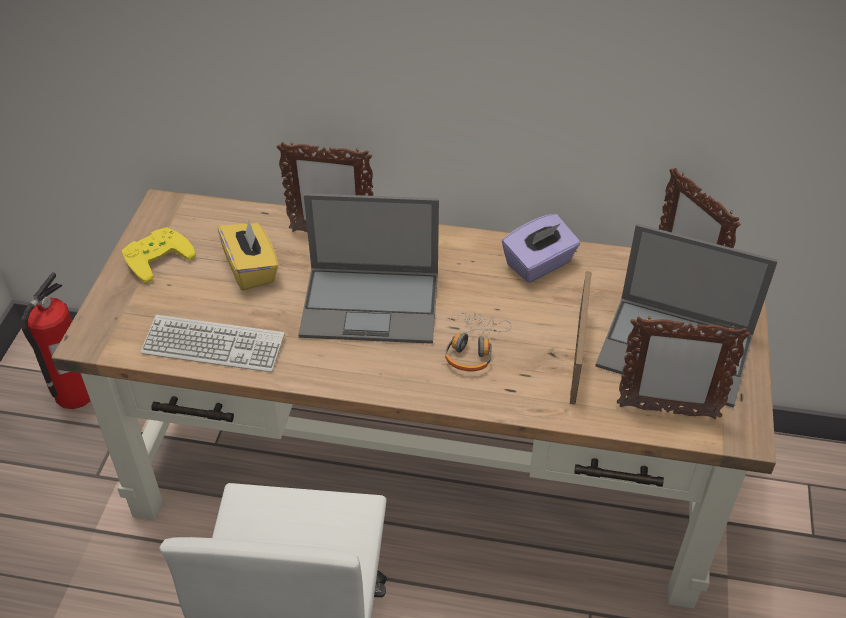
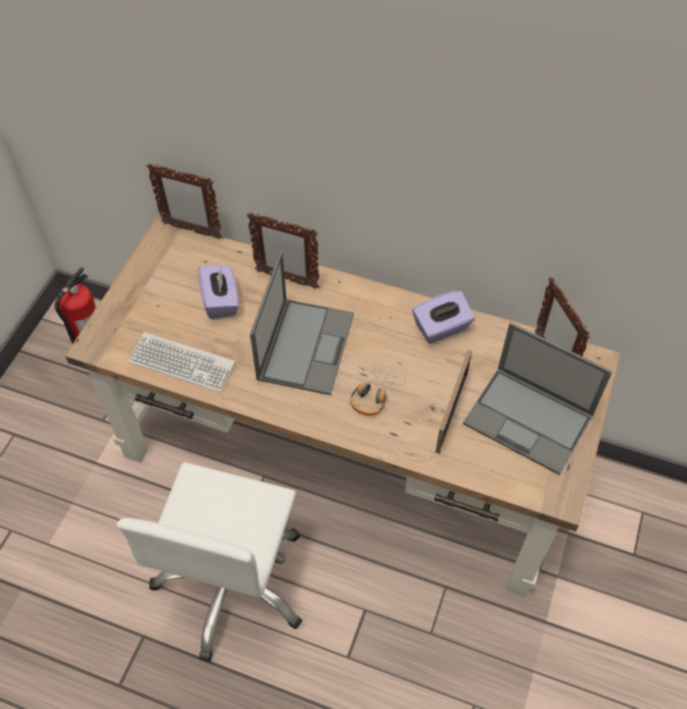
camera: 10 degrees right, 10 degrees up
yellow game controller [122,227,196,284] -> none
yellow tissue box [218,219,279,291] -> purple tissue box [198,266,239,319]
laptop [298,193,439,344] -> laptop turned 90 degrees counterclockwise [250,252,354,395]
picture frame [617,316,750,419] -> picture frame moved to [146,163,222,239]

